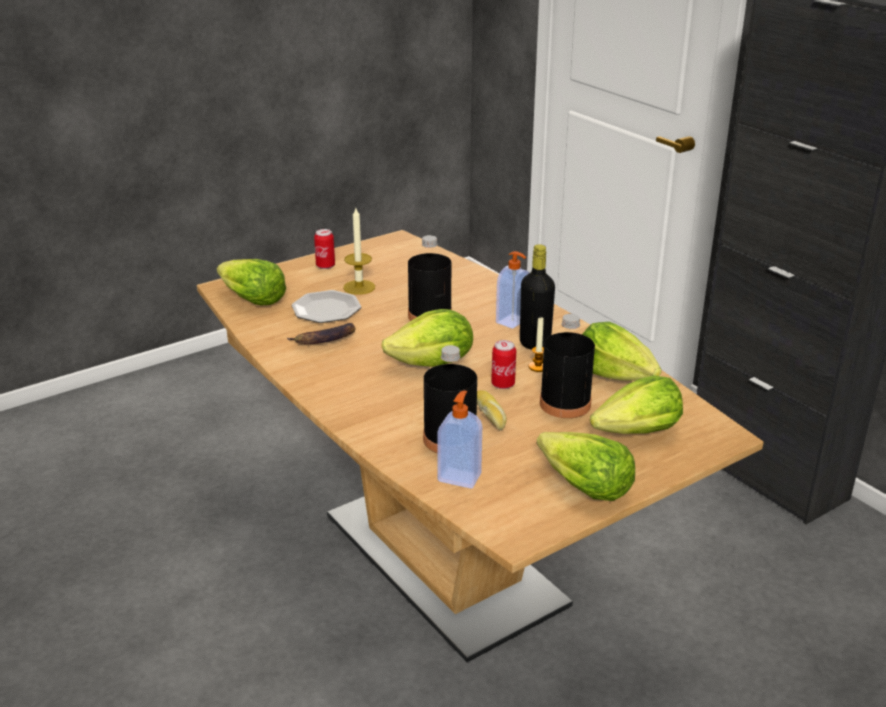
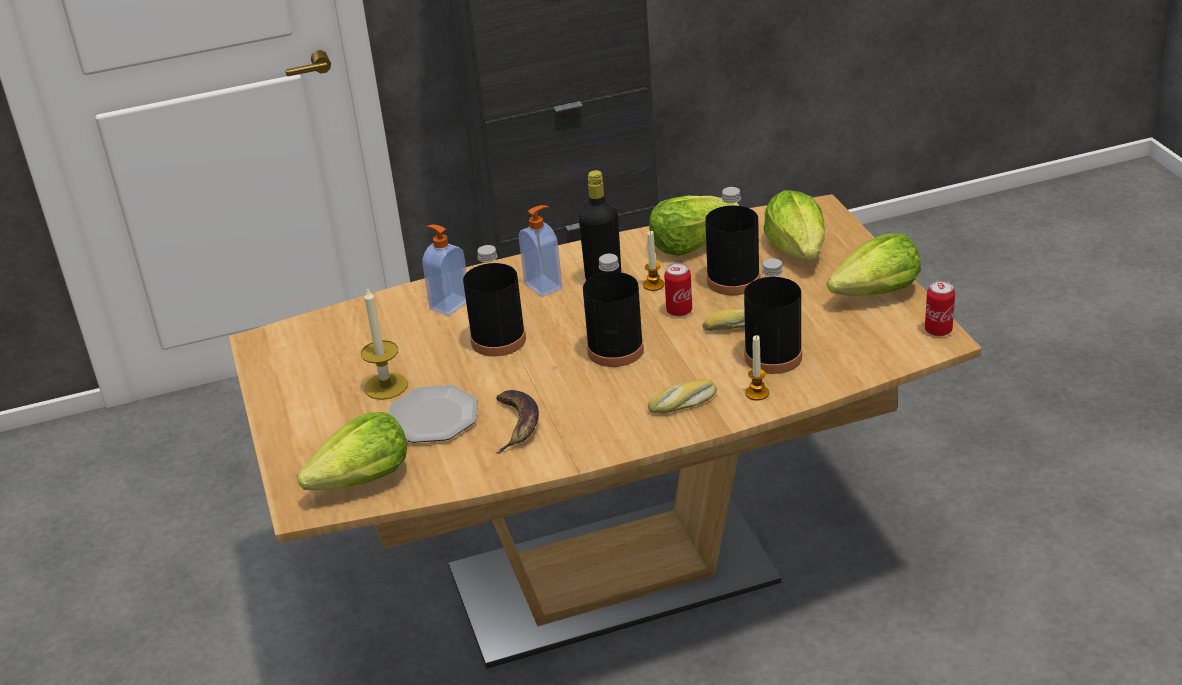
camera: 70 degrees left, 5 degrees up
can [314,229,335,269] -> can moved to [925,281,955,336]
lettuce [381,309,473,367] -> black bottle [583,254,644,367]
soap dispenser [437,390,482,488] -> soap dispenser moved to [422,224,467,316]
none -> bread [648,379,717,413]
none -> candle [745,335,769,401]

